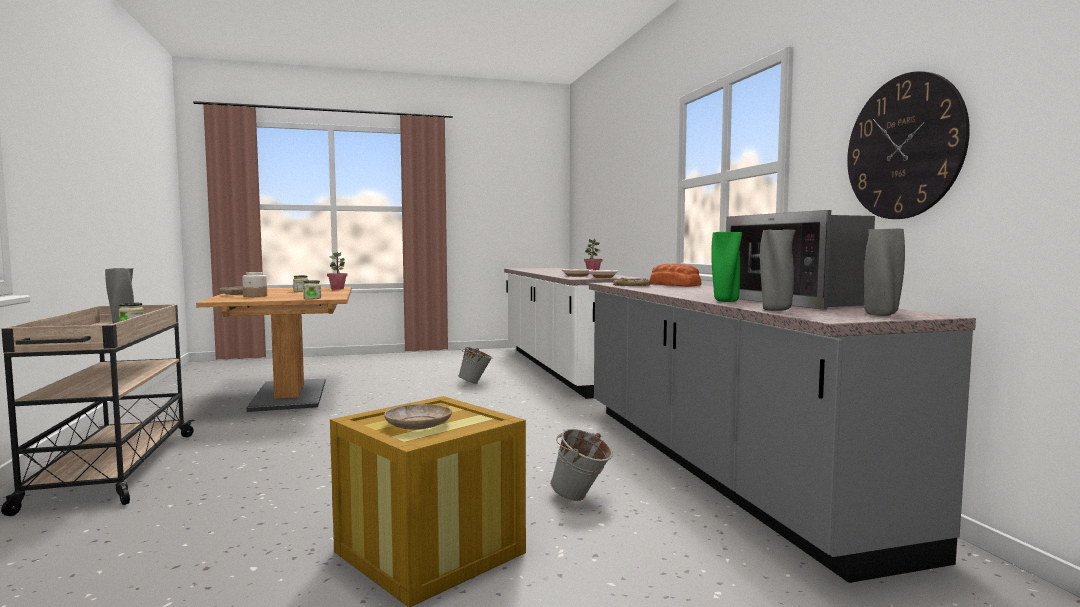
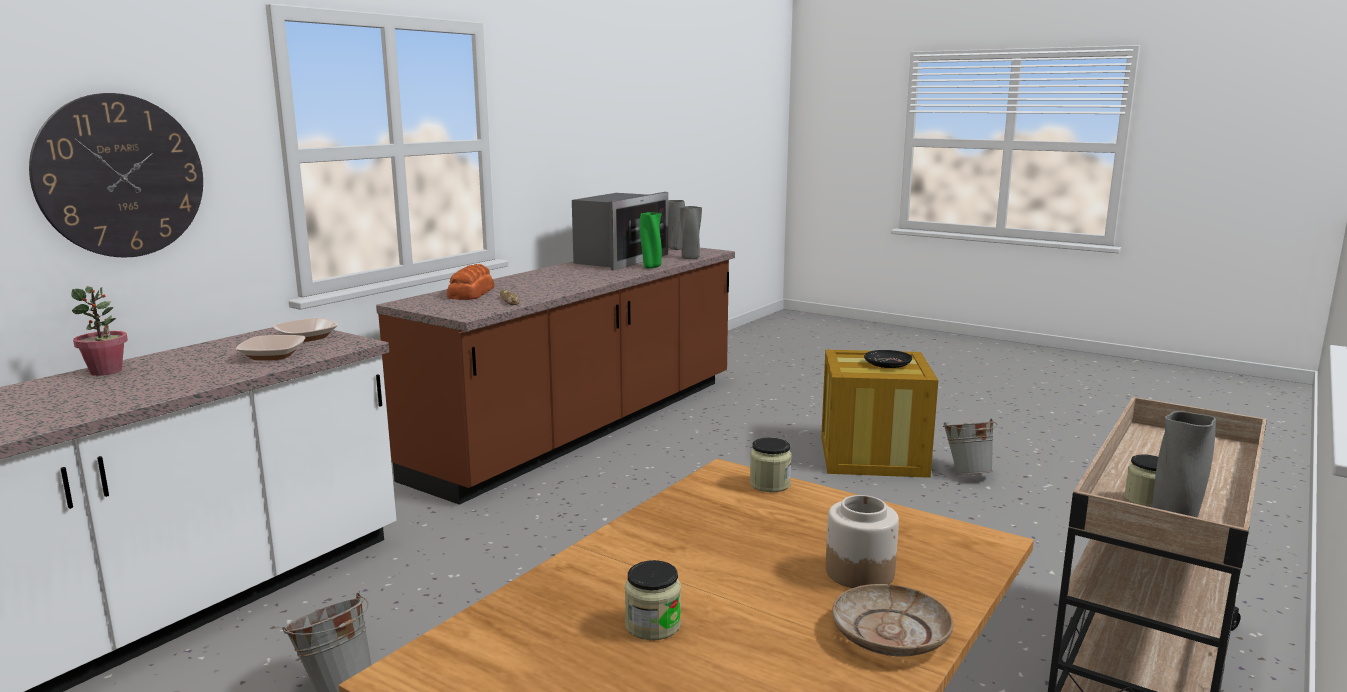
camera: 130 degrees left, 10 degrees up
potted plant [327,252,348,290] -> none
beige plate [384,404,452,430] -> black plate [864,350,912,368]
grey bucket [550,429,613,501] -> grey bucket moved to [943,419,998,474]
grey counter [589,282,976,583] -> brown counter [376,248,735,505]
wall clock [847,71,970,219] -> wall clock moved to [29,93,203,258]

